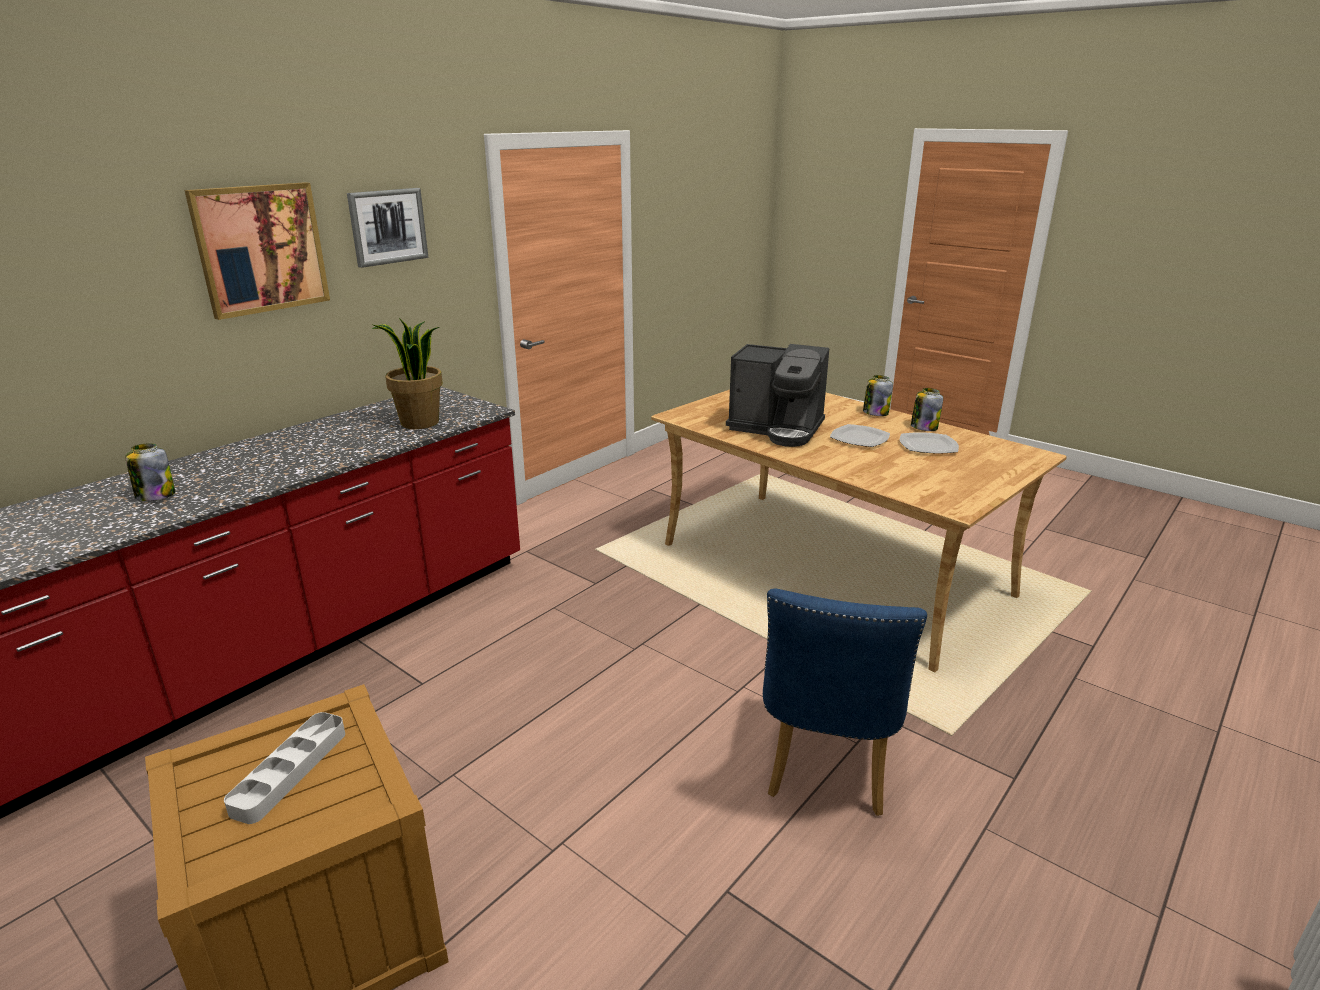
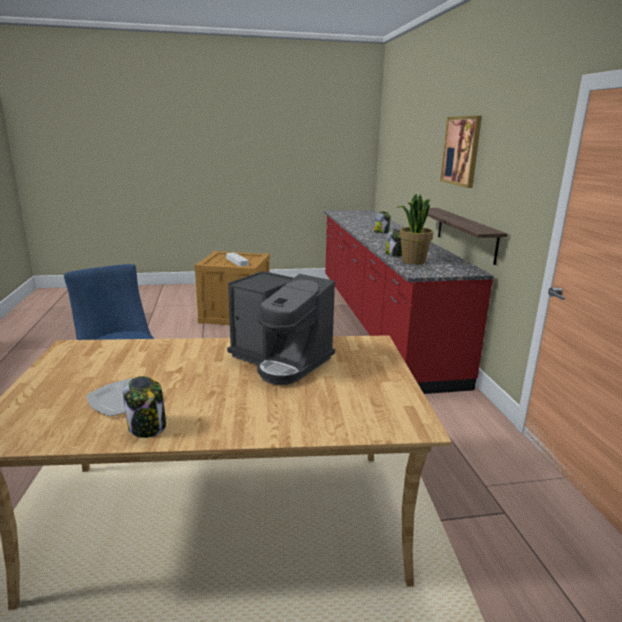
camera: 130 degrees right, 5 degrees down
picture [347,188,428,268] -> none
coffee machine [726,344,829,447] -> coffee machine turned 120 degrees counterclockwise [227,271,335,385]
plate [830,424,890,447] -> none
jar [863,375,893,416] -> jar moved to [386,229,402,257]
none -> shelf [427,208,508,265]

